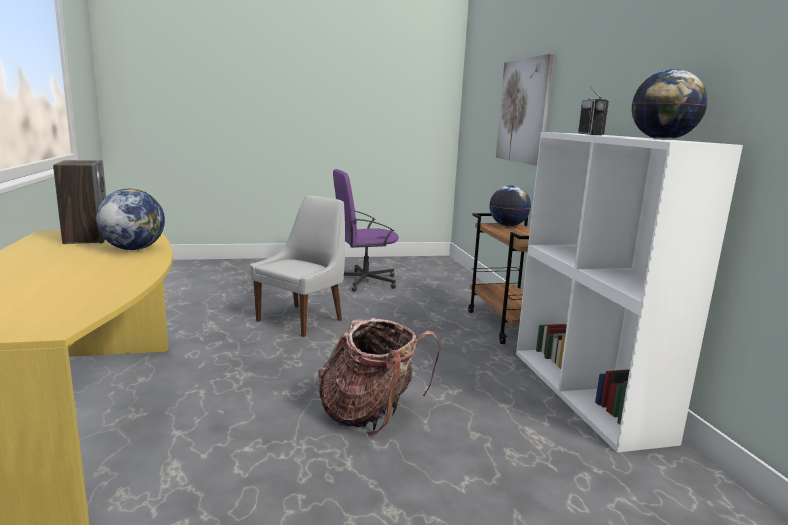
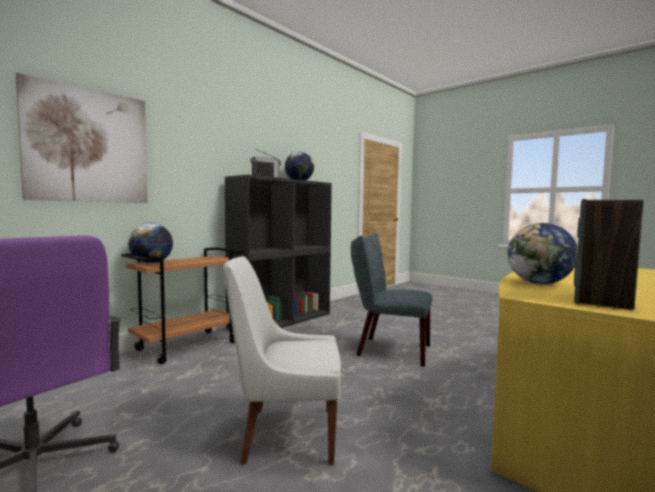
camera: 125 degrees left, 10 degrees down
backpack [318,317,441,435] -> grey chair [351,233,432,367]
white bookcase [516,132,743,453] -> black bookcase [225,175,332,330]

